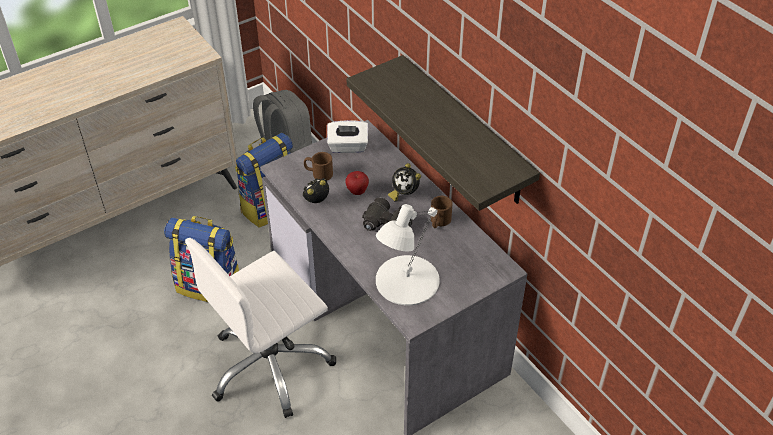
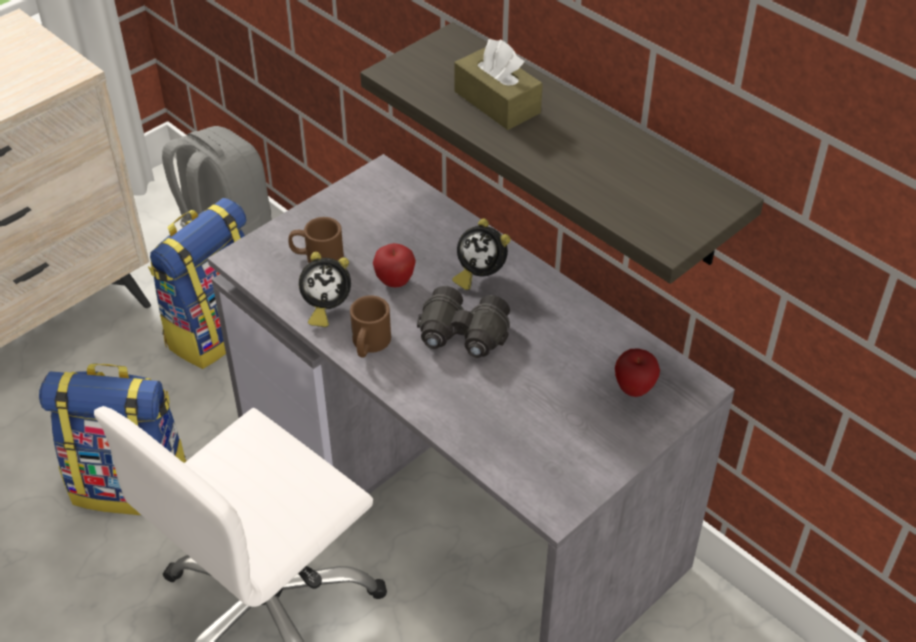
camera: 10 degrees left, 0 degrees up
alarm clock [303,178,329,203] -> alarm clock turned 135 degrees counterclockwise [299,252,351,327]
white tissue box [327,120,368,153] -> none
white table lamp [376,204,440,306] -> none
brown mug [431,196,453,228] -> brown mug moved to [350,295,391,357]
none -> brown tissue box [454,39,543,130]
none -> apple [615,348,660,397]

